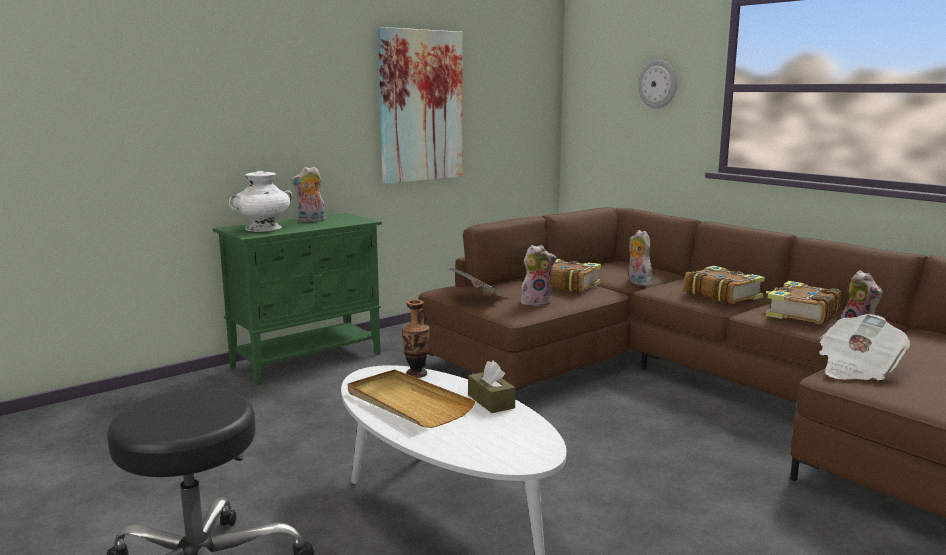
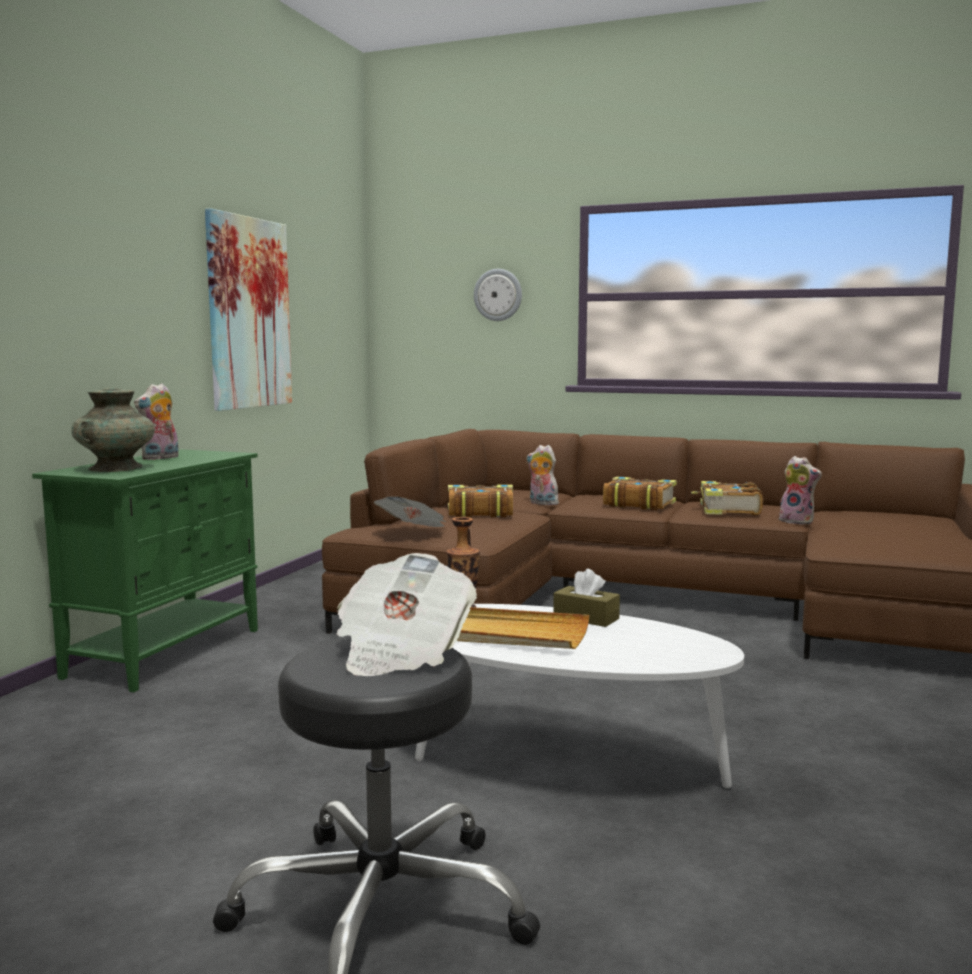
camera: 30 degrees left, 5 degrees down
white vase [229,171,292,232] -> turquoise vase [71,387,155,472]
plush toy [521,245,557,306] -> none
newspaper [819,314,910,380] -> newspaper moved to [336,553,477,676]

